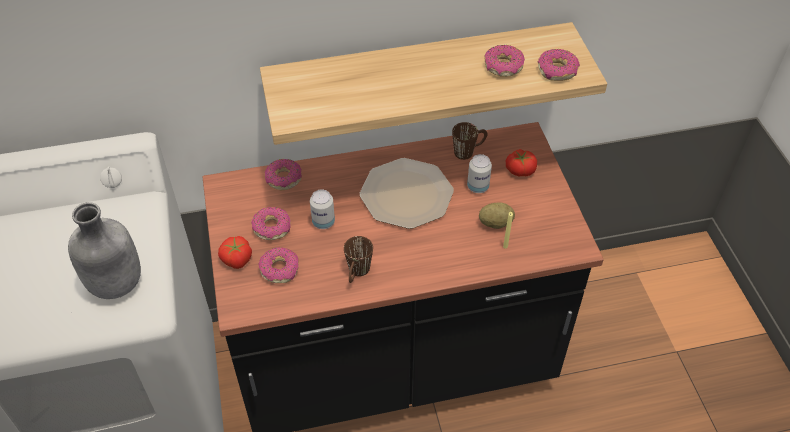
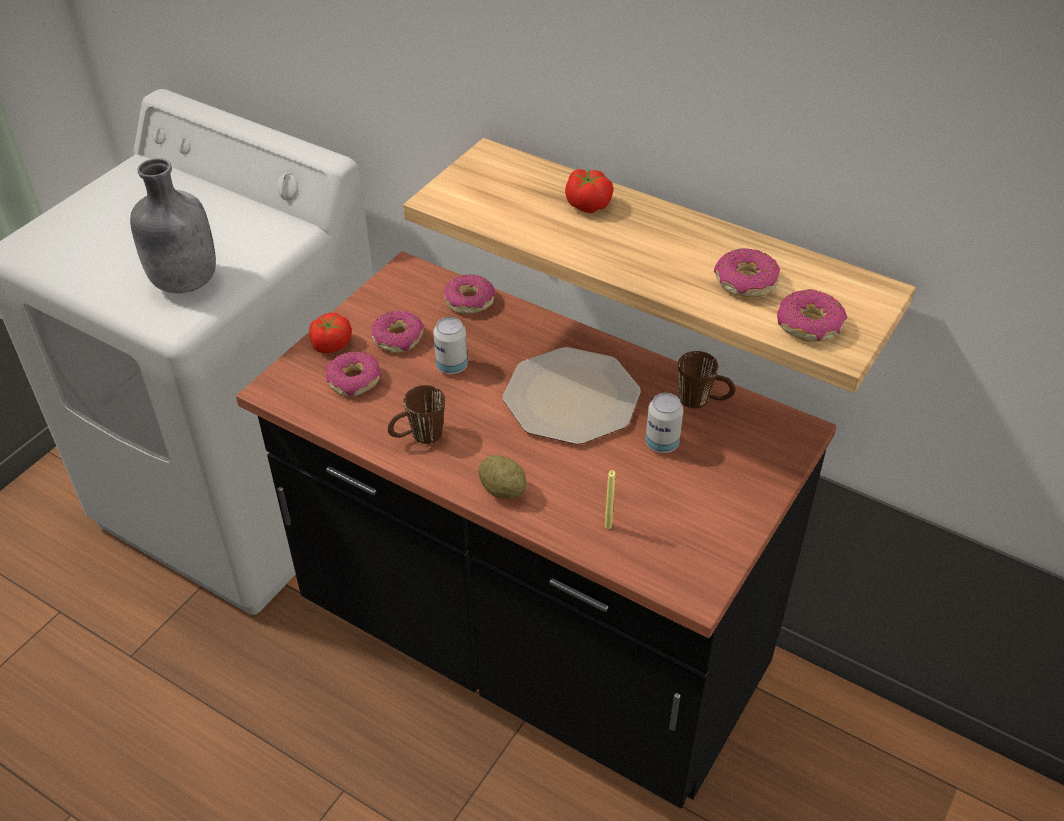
camera: 45 degrees right, 5 degrees down
potato [479,202,515,229] -> potato moved to [478,455,527,498]
tomato [506,149,537,176] -> tomato moved to [565,169,613,213]

